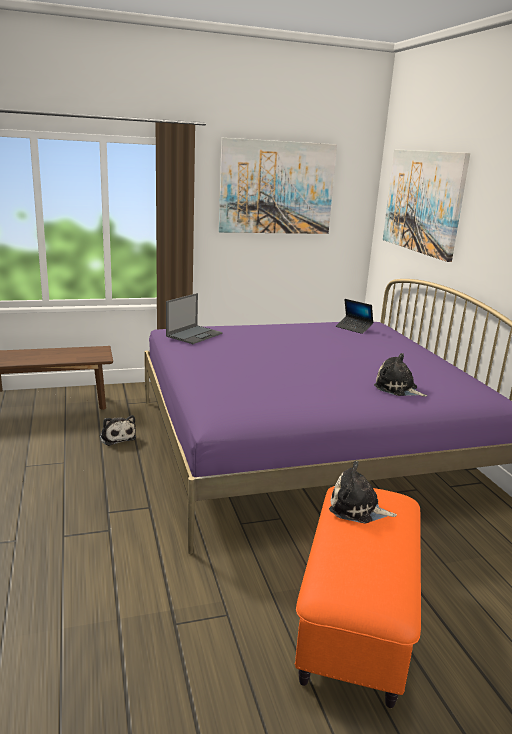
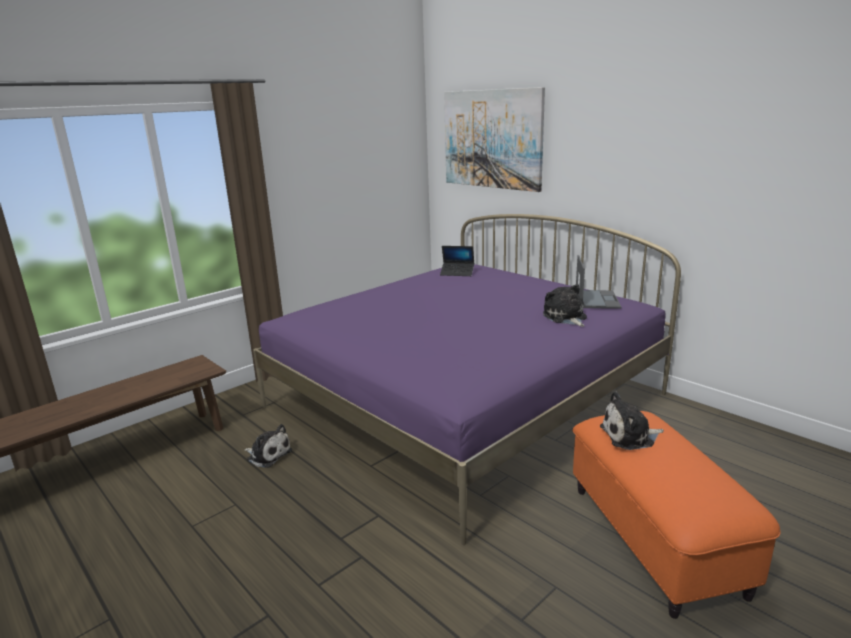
camera: 25 degrees left, 0 degrees up
laptop [166,293,223,344] -> laptop moved to [576,255,621,309]
picture [219,138,337,234] -> none
plush toy [374,353,427,397] -> plush toy turned 60 degrees clockwise [543,284,587,327]

